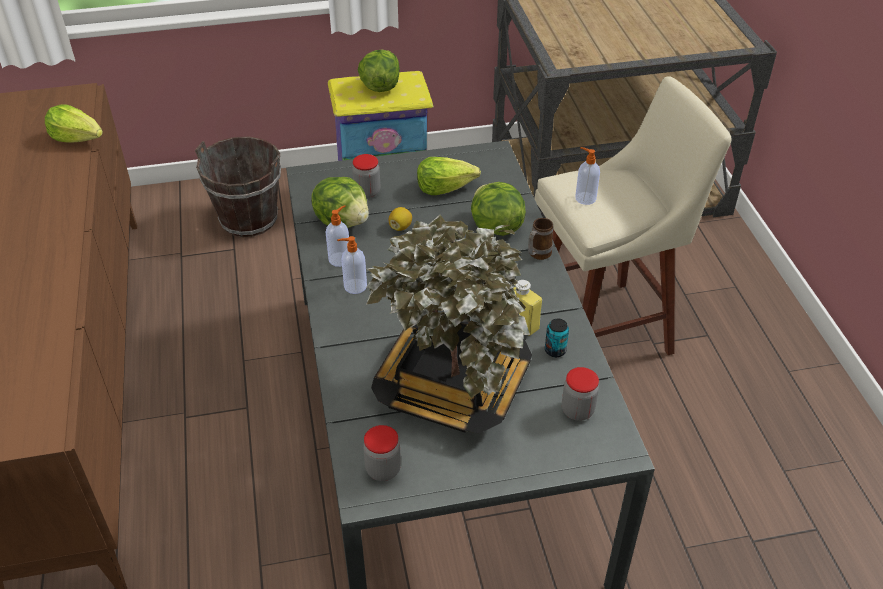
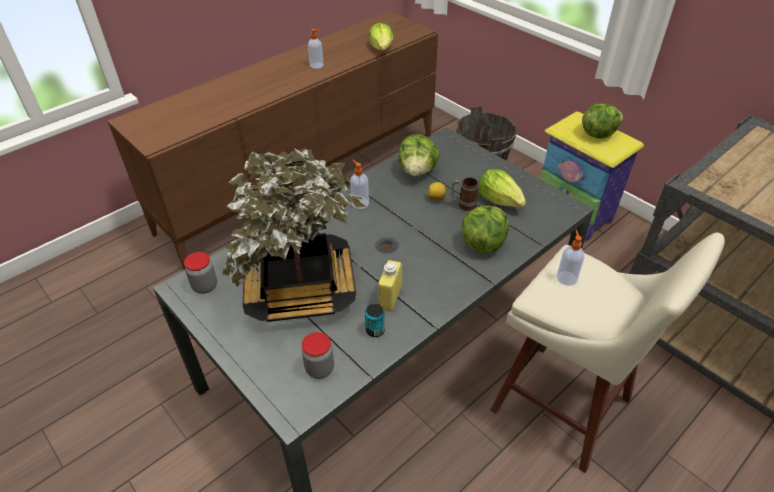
camera: 60 degrees right, 0 degrees up
soap dispenser [326,205,349,267] -> soap dispenser moved to [308,29,324,69]
jar [352,154,380,198] -> none
mug [528,218,553,260] -> mug moved to [452,177,478,211]

